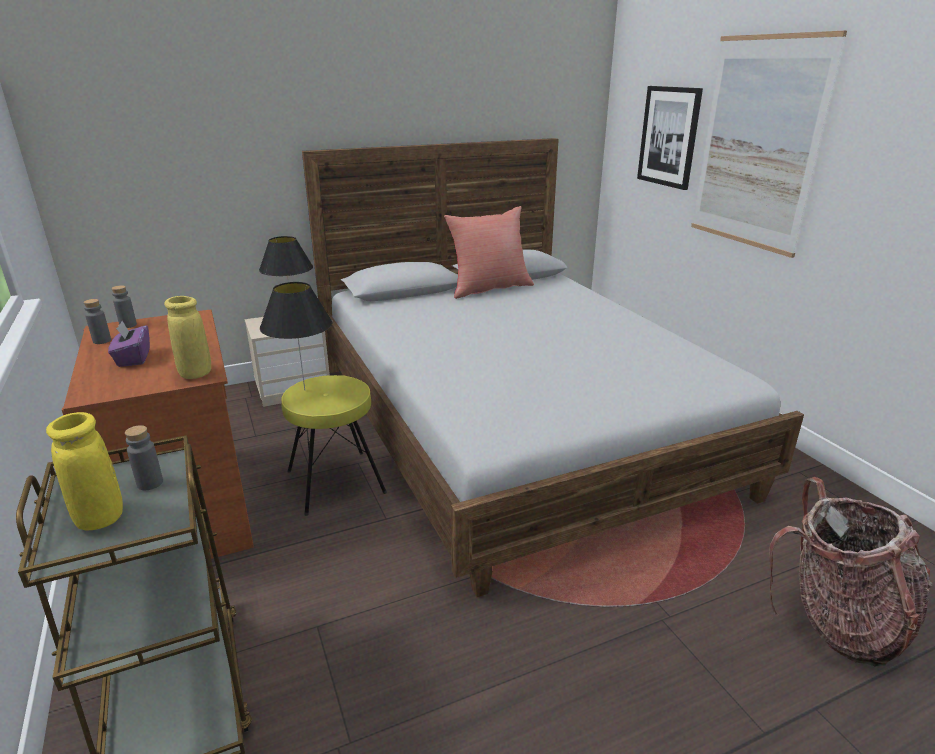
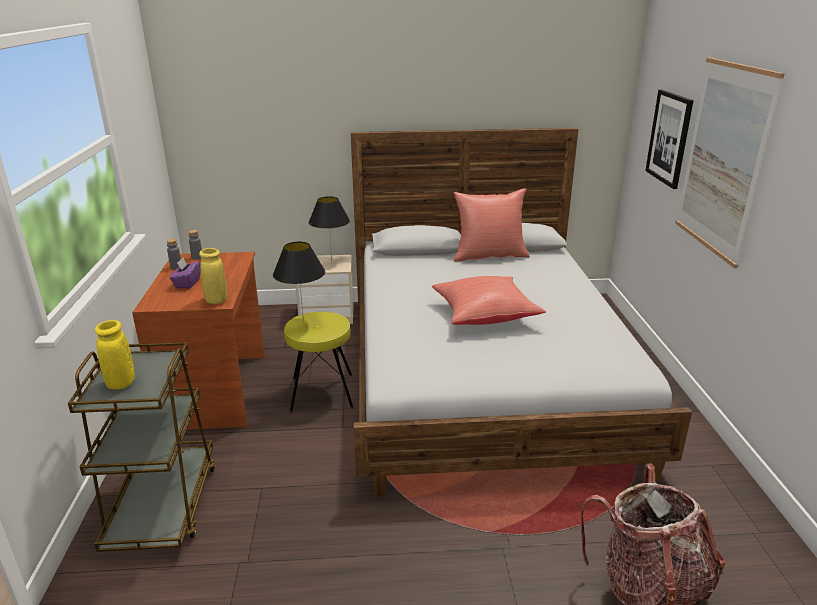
camera: 20 degrees right, 0 degrees up
grey bottle [125,425,163,490] -> none
none -> red pillow [432,276,546,325]

